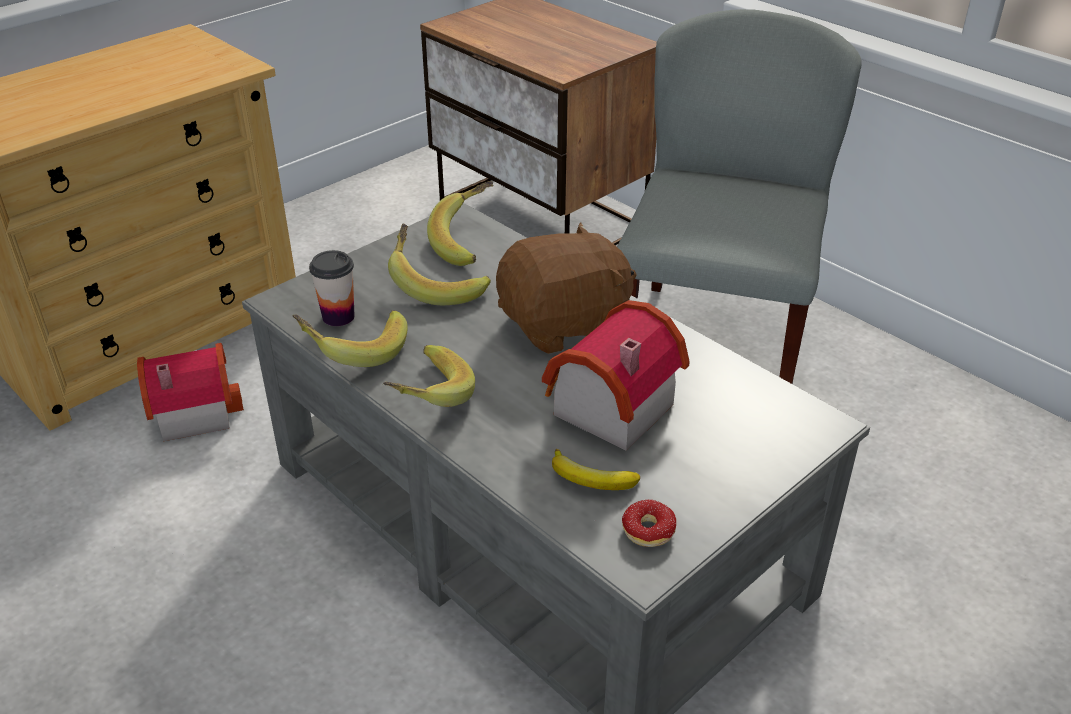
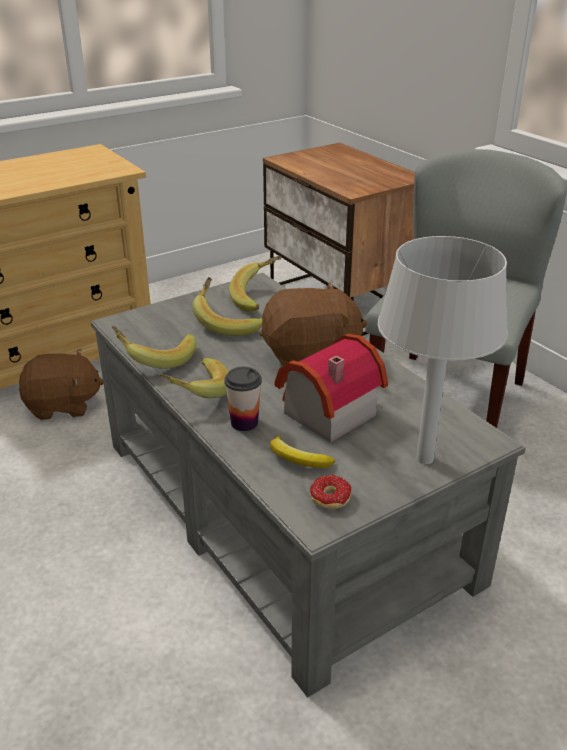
camera: 10 degrees right, 5 degrees down
toy house [137,343,244,441] -> brown plush toy [19,349,103,420]
cup [309,250,354,326] -> cup moved to [224,367,262,431]
none -> grey table lamp [378,236,508,464]

